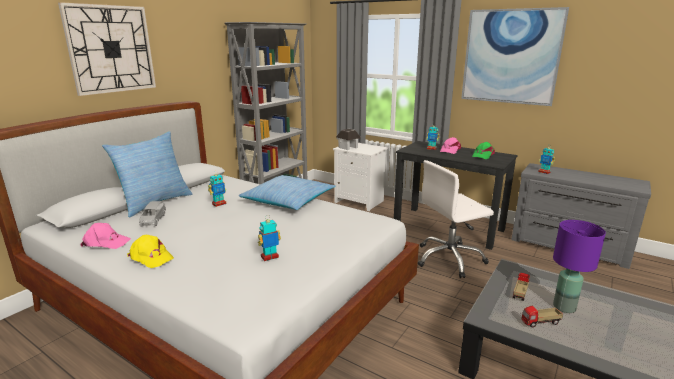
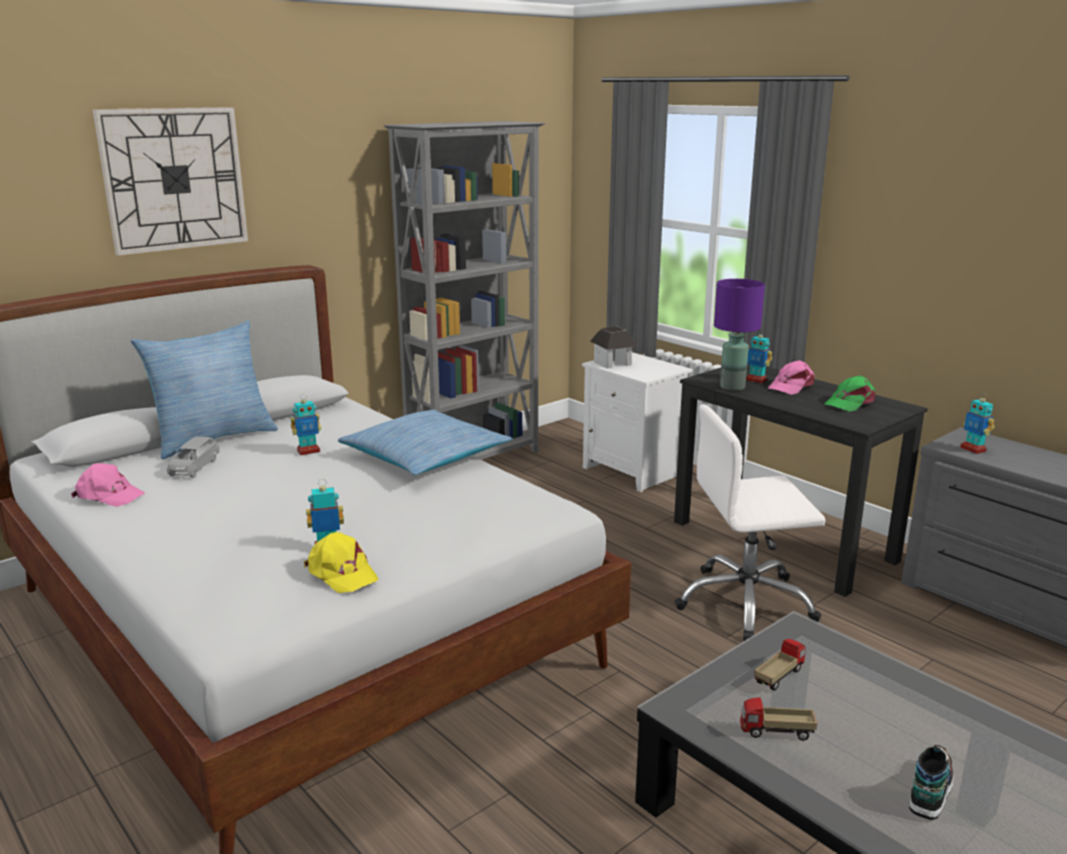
camera: 15 degrees right, 0 degrees up
yellow cap [127,235,174,268] -> yellow cap moved to [304,532,378,593]
picture [461,7,569,106] -> none
purple table lamp [553,220,606,313] -> purple table lamp moved to [714,279,765,391]
none -> shoe [909,745,953,820]

